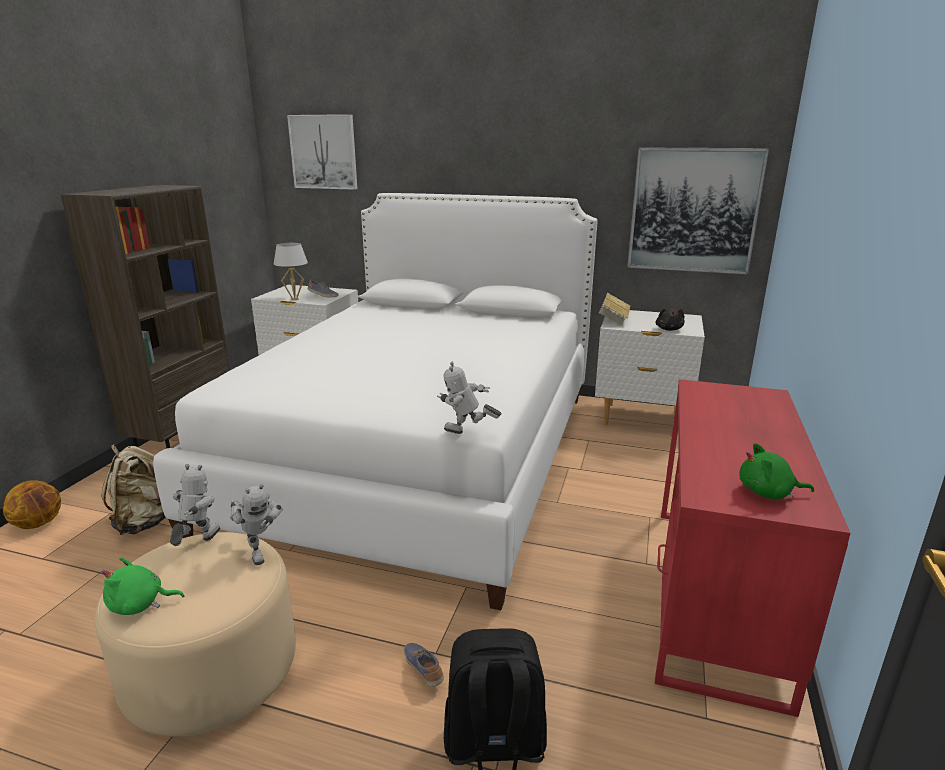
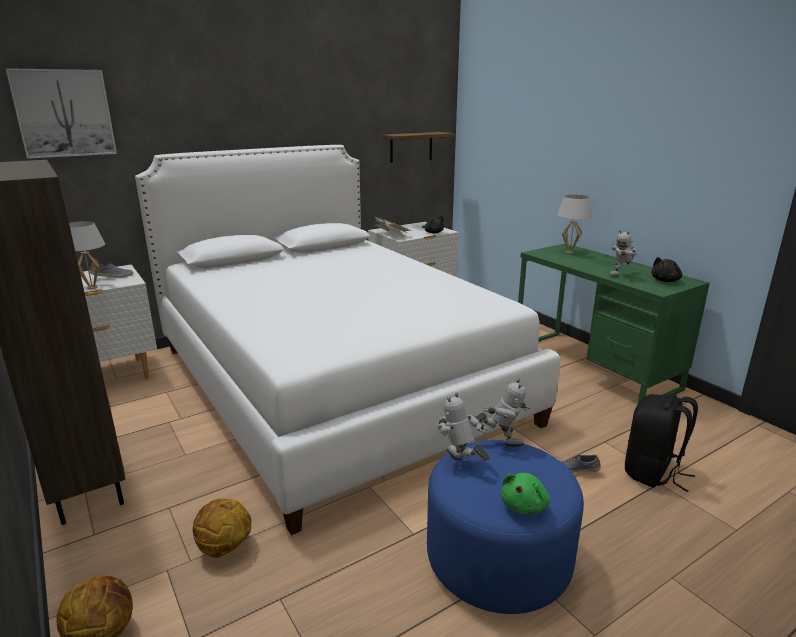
camera: 50 degrees left, 0 degrees up
beige ottoman [95,532,296,737] -> blue ottoman [427,440,584,614]
beige backpack [101,444,166,535] -> basketball [193,499,251,558]
toy robot [437,362,501,434] -> toy robot moved to [609,230,637,277]
picture [627,147,769,274] -> shelf [381,132,455,163]
red desk [655,379,851,717] -> green desk [518,244,710,404]
green plush toy [740,443,814,499] -> black plush toy [651,257,682,282]
none -> white table lamp [557,195,592,254]

